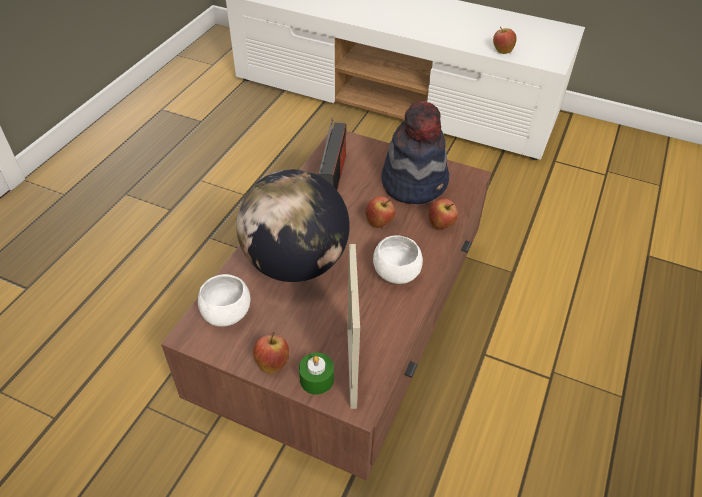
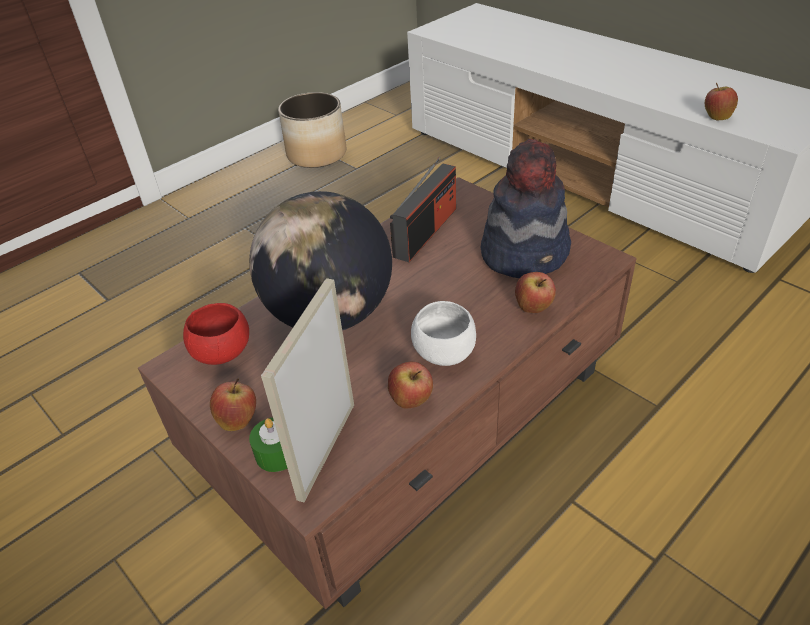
camera: 25 degrees right, 5 degrees down
white bowl [198,274,251,327] -> red bowl [183,303,249,365]
apple [365,196,395,228] -> apple moved to [388,362,433,409]
none -> planter [278,92,346,168]

